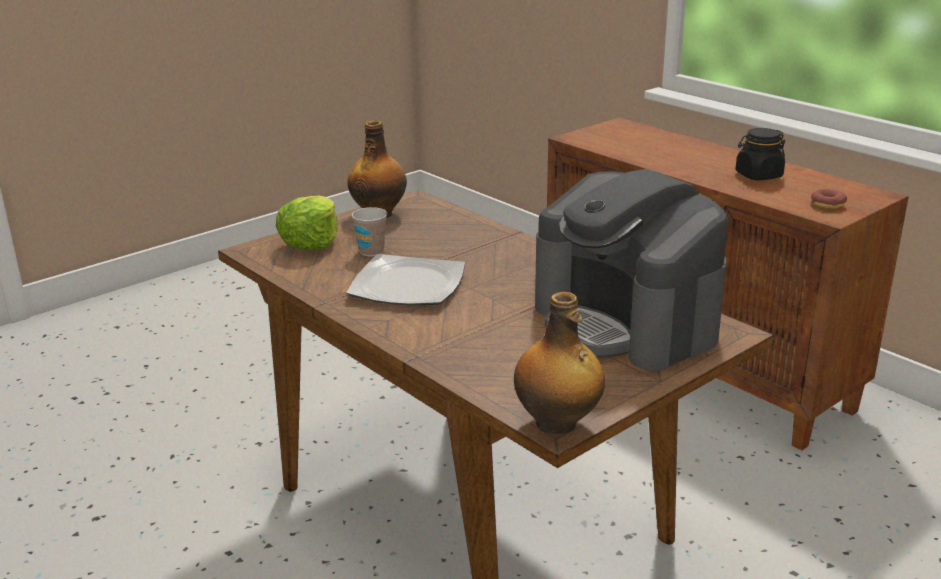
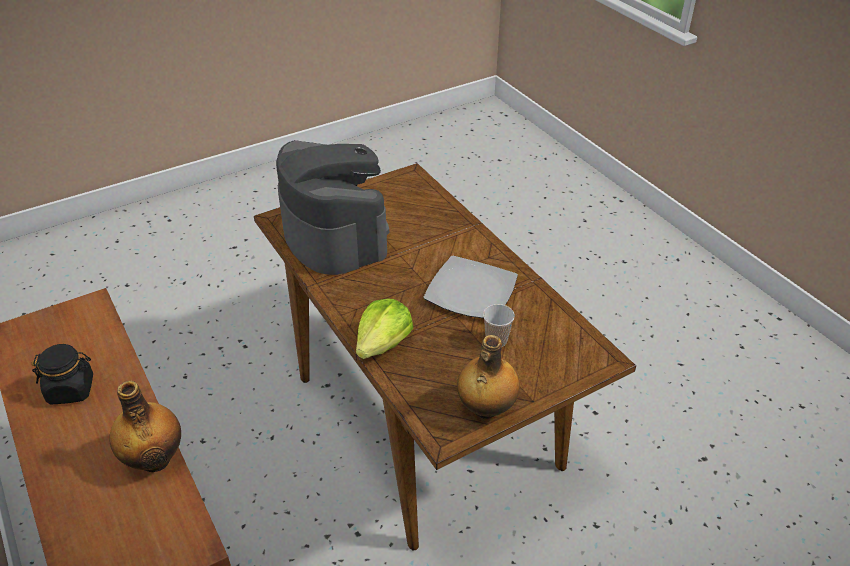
camera: 170 degrees left, 15 degrees up
lettuce [276,196,338,250] -> lettuce moved to [356,298,413,359]
bottle [514,292,605,434] -> bottle moved to [109,381,181,472]
donut [811,189,847,209] -> none

